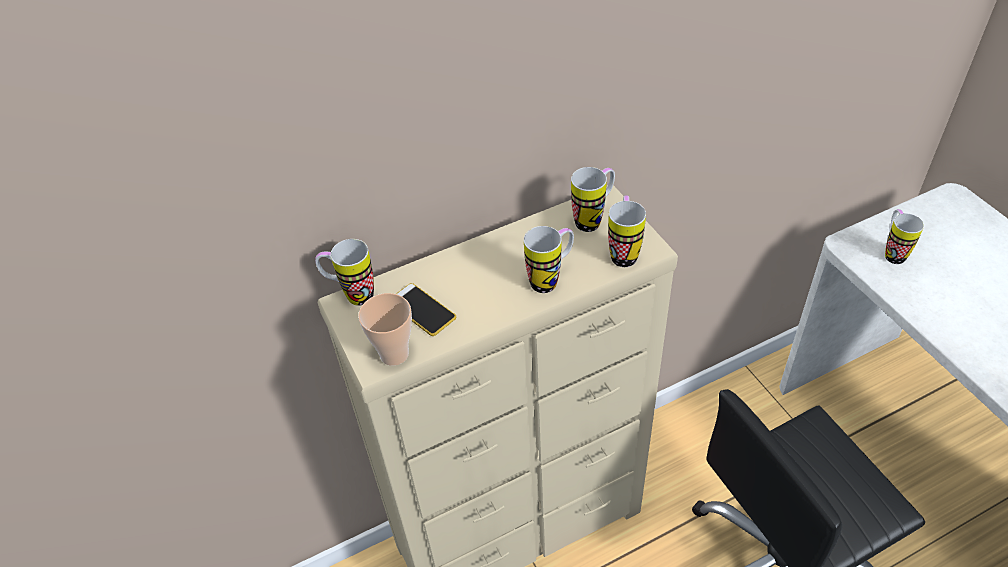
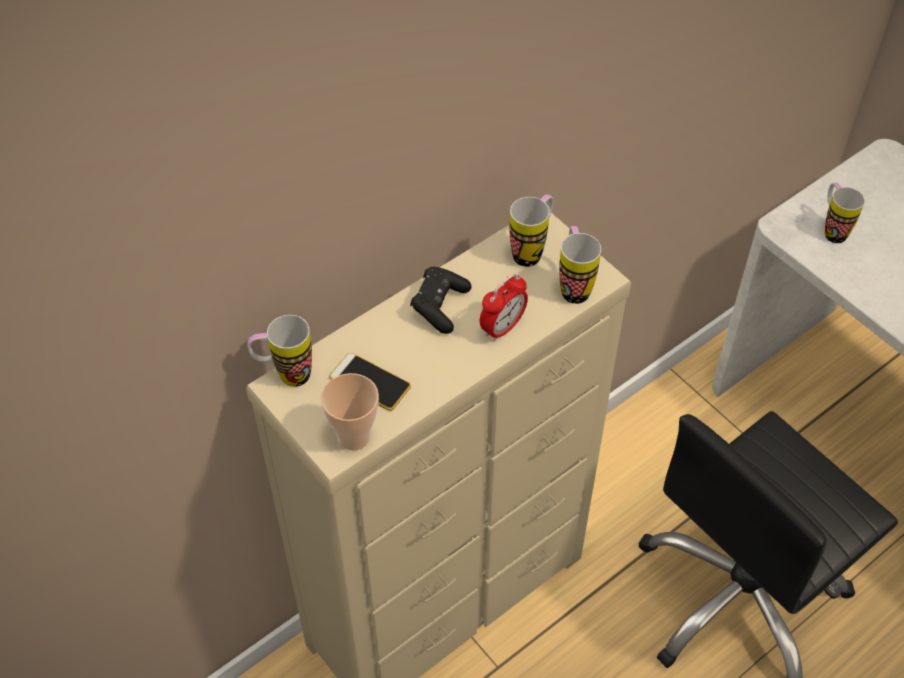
camera: 15 degrees left, 5 degrees up
mug [524,226,574,293] -> alarm clock [480,274,528,342]
none -> black game controller [410,267,471,334]

